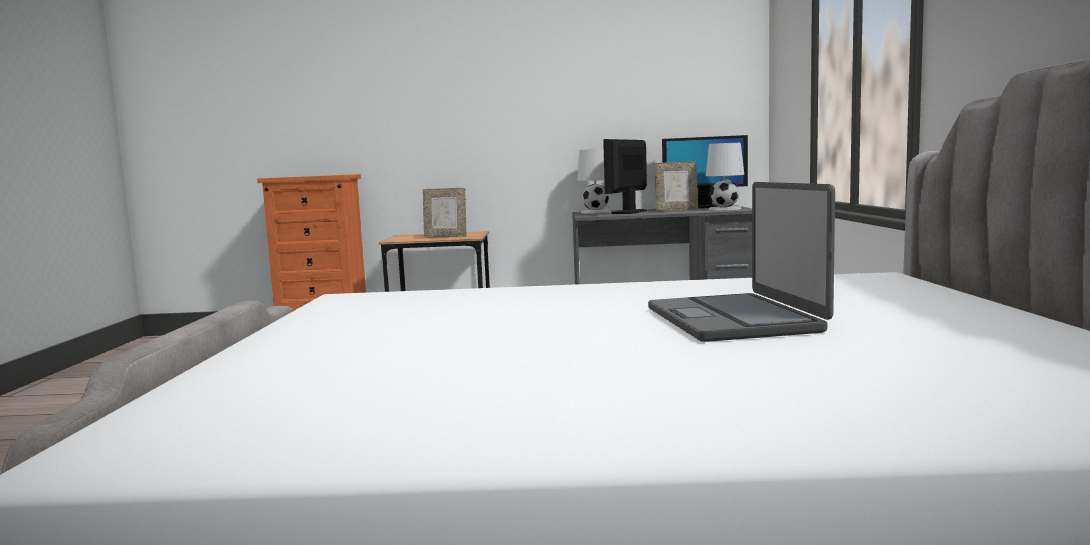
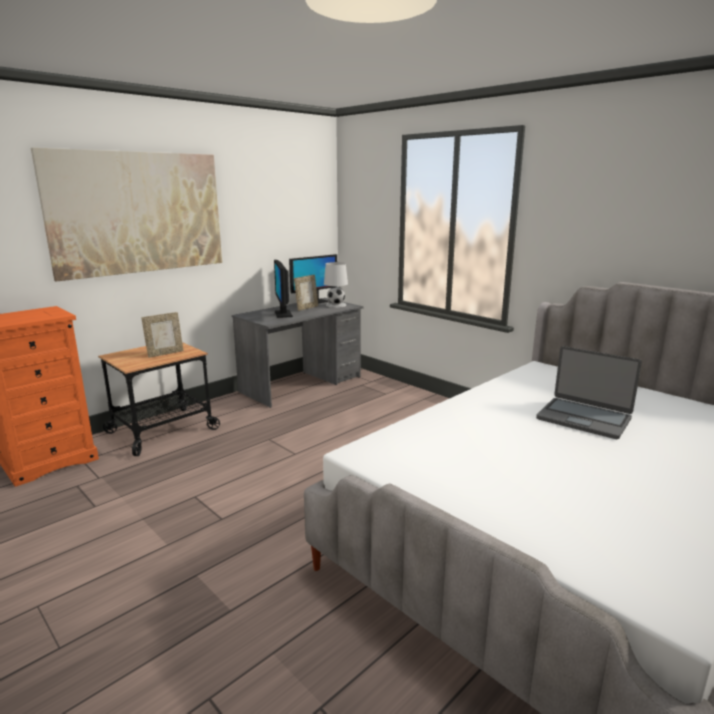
camera: 45 degrees left, 10 degrees up
white table lamp [577,149,611,213] -> none
none -> picture [31,148,222,281]

